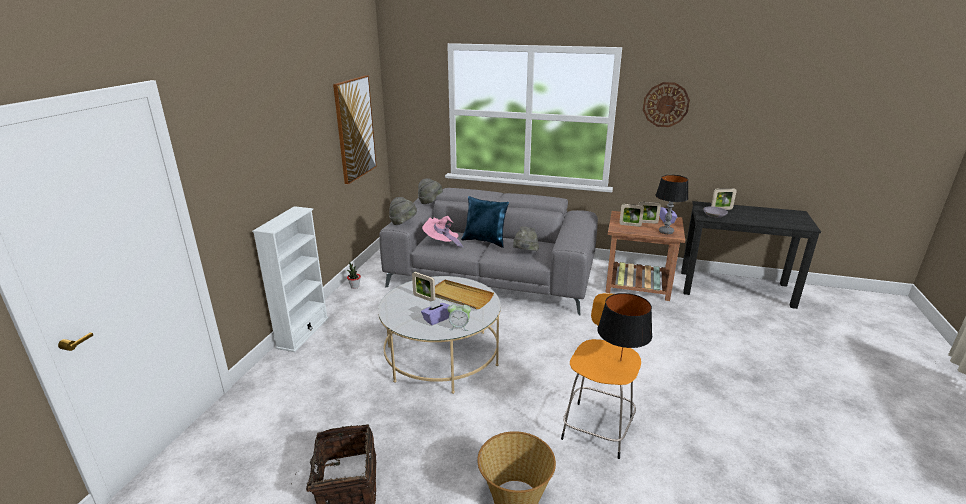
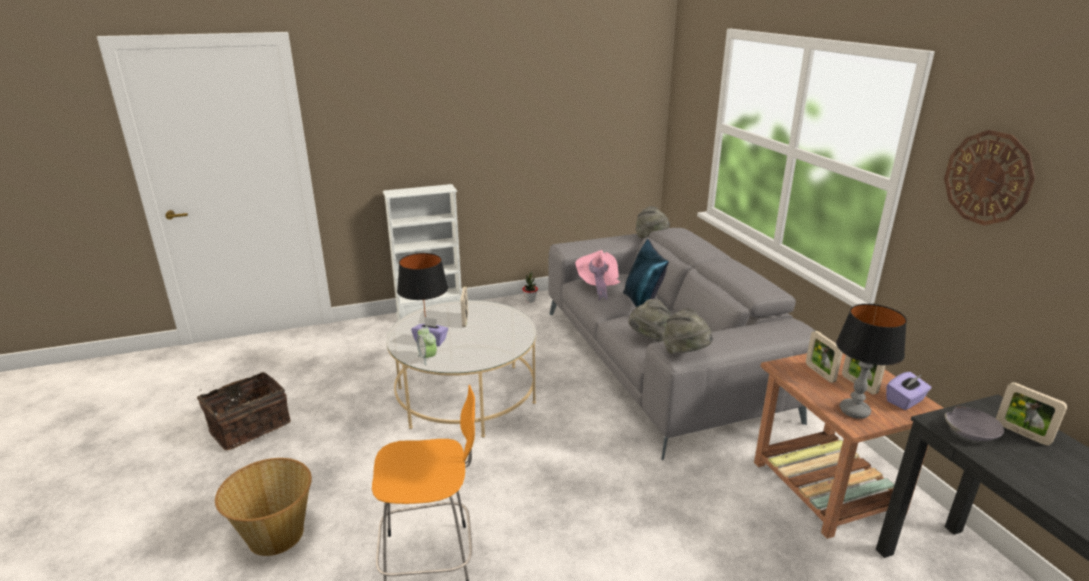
camera: 55 degrees right, 0 degrees up
picture [333,75,377,185] -> none
grey hat [389,197,417,225] -> grey hat moved to [663,308,713,354]
beige tray [435,280,494,309] -> none
black table lamp [598,293,652,361] -> black table lamp moved to [397,253,448,317]

